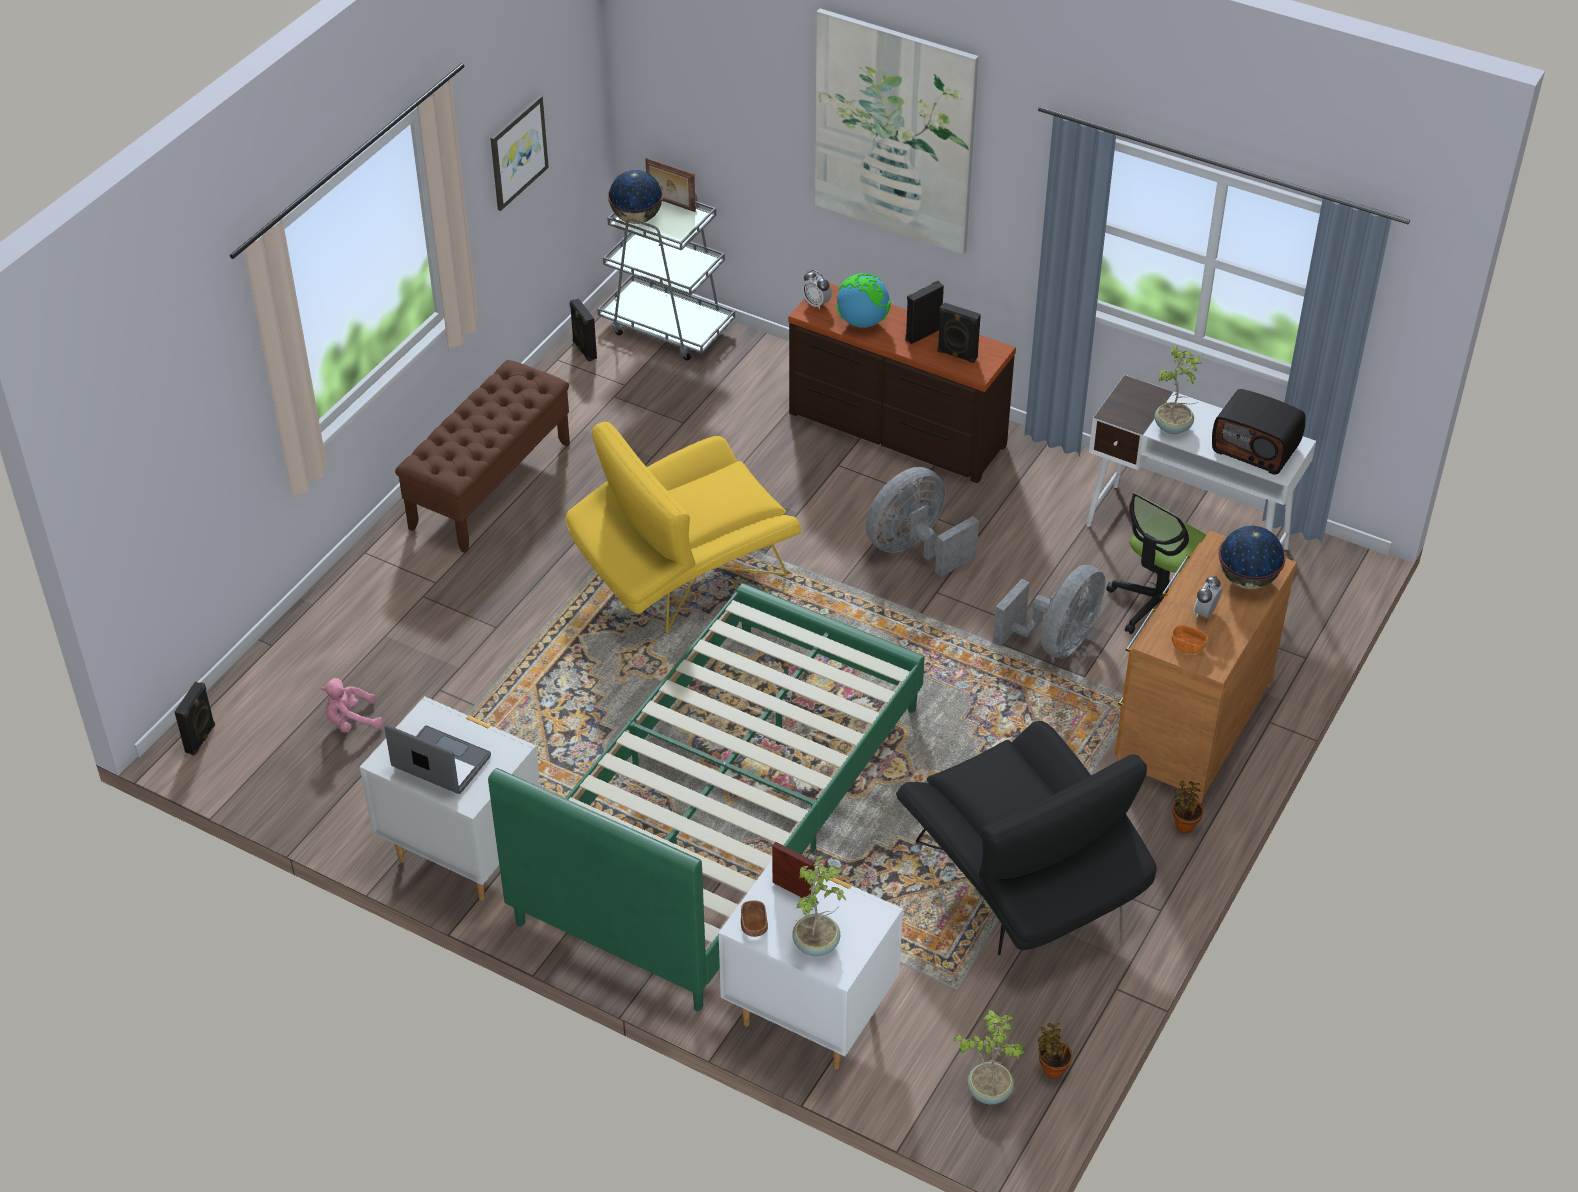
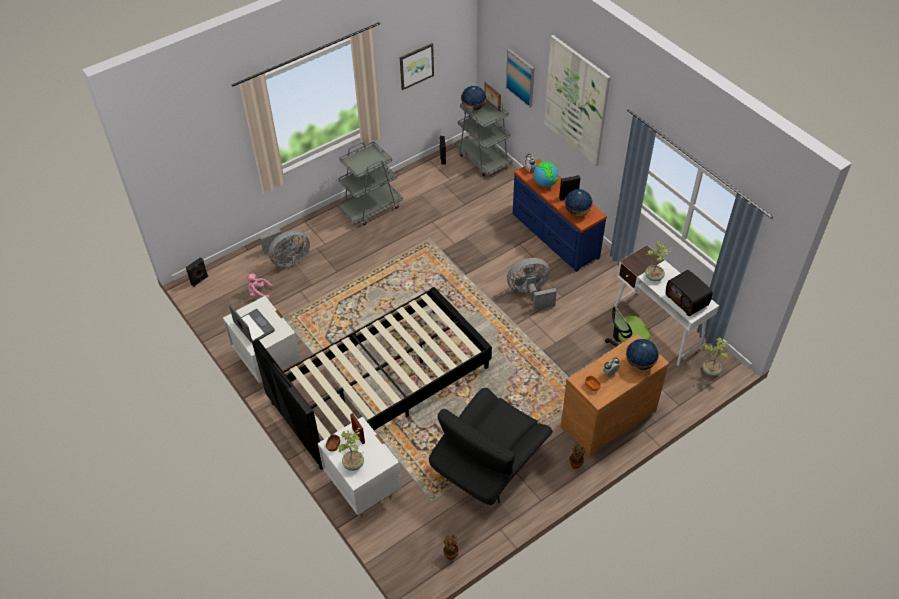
camera: 25 degrees right, 5 degrees up
brown bench [395,360,570,553] -> grey cart [337,141,403,225]
green bed [488,583,925,1011] -> black bed [252,287,492,470]
yellow armchair [566,421,802,633] -> none
brown dresser [788,283,1016,483] -> blue dresser [513,159,607,272]
black armchair [896,721,1157,955] -> black armchair turned 45 degrees clockwise [429,388,553,505]
black speaker [937,302,981,363] -> globe [565,189,593,216]
potted plant [954,1009,1025,1105] -> potted plant moved to [701,337,729,376]
grey fan [993,565,1105,659] -> grey fan moved to [260,229,310,267]
none -> picture [506,49,535,108]

